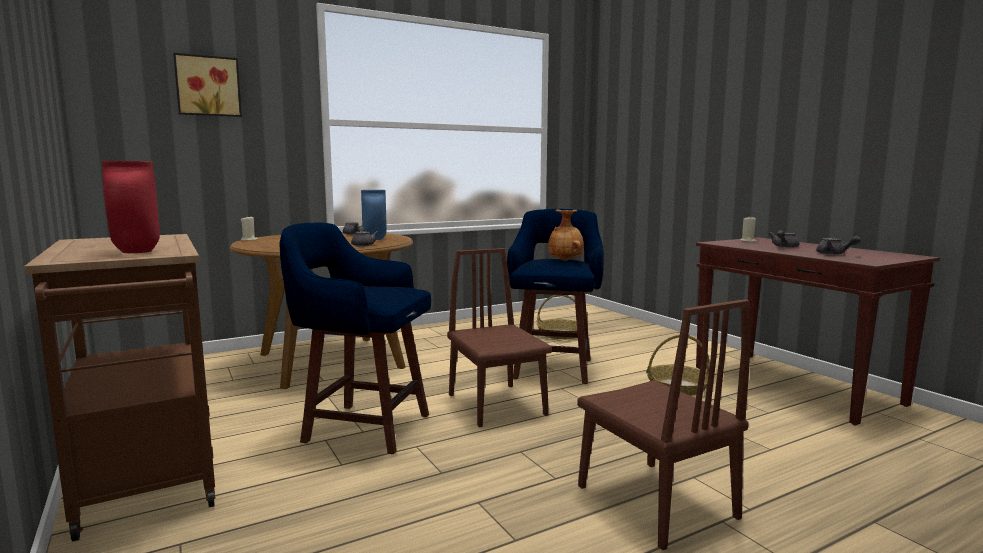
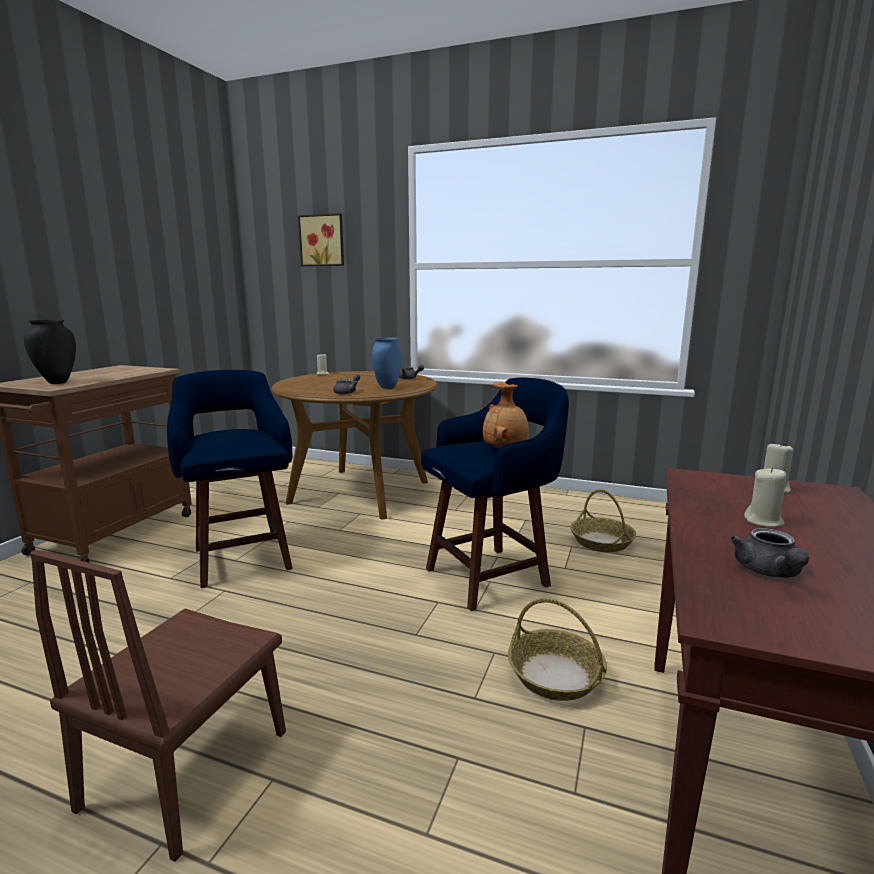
camera: 50 degrees right, 5 degrees up
red vase [101,161,160,253] -> black vase [24,319,76,384]
brown chair [447,248,552,427] -> none
grey teapot [769,230,799,248] -> beige candle [744,467,787,527]

